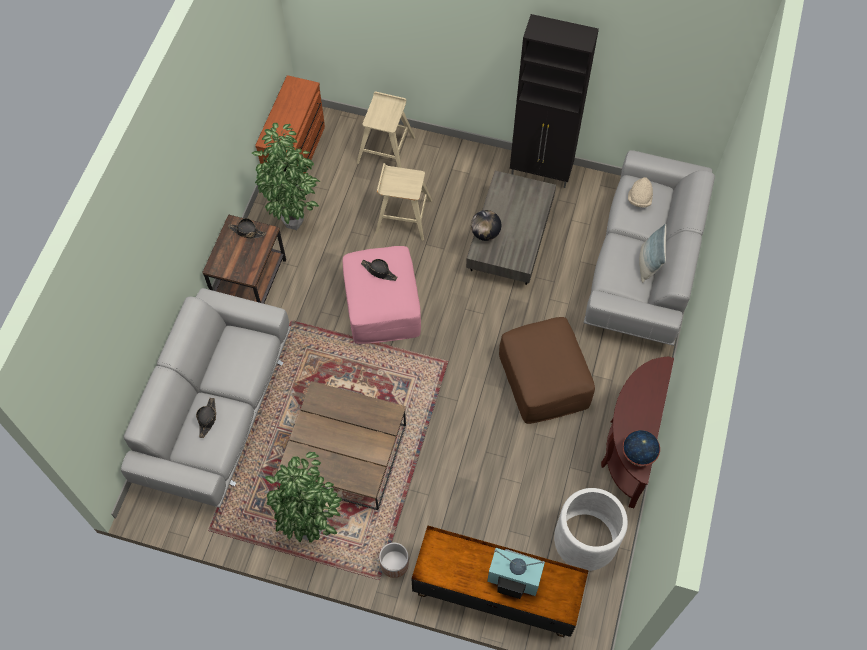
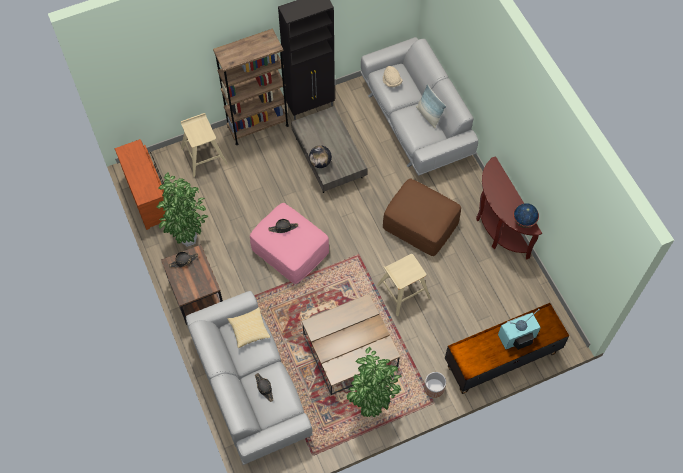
camera: 40 degrees left, 0 degrees up
beige stool [376,163,432,241] -> beige stool moved to [377,254,430,316]
white planter [554,488,628,571] -> none
none -> brown bookcase [213,28,289,145]
none -> pillow [227,307,270,348]

